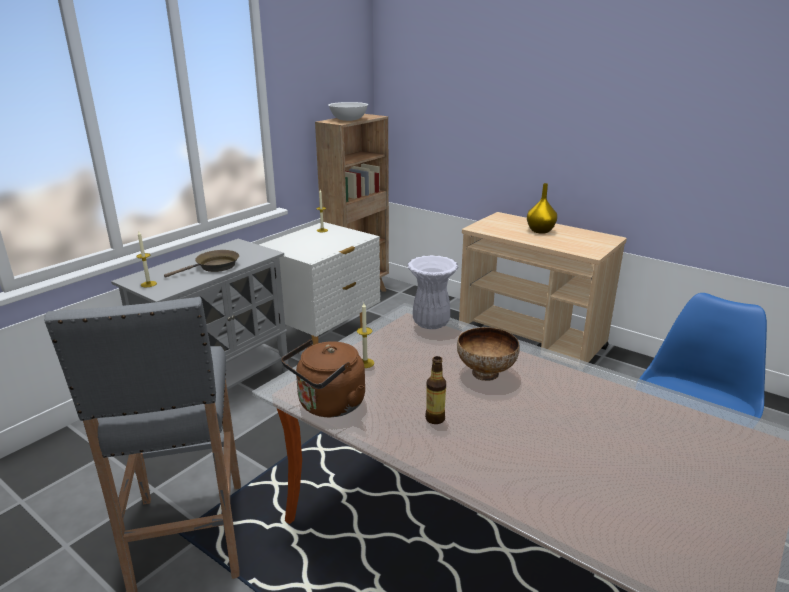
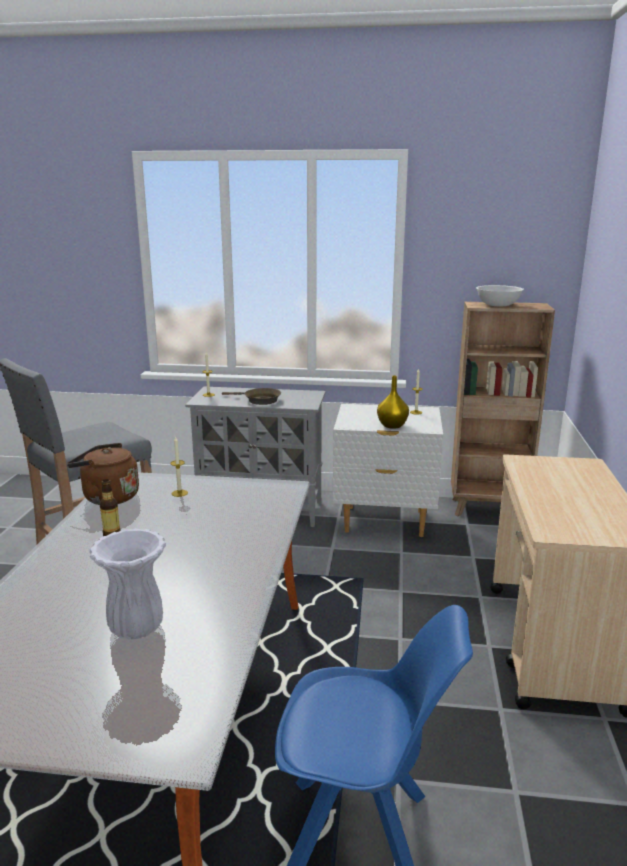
camera: 60 degrees right, 5 degrees down
white vase [408,255,458,329] -> white vase moved to [89,528,166,640]
bowl [457,327,520,381] -> none
yellow vase [527,183,557,234] -> yellow vase moved to [377,375,409,429]

